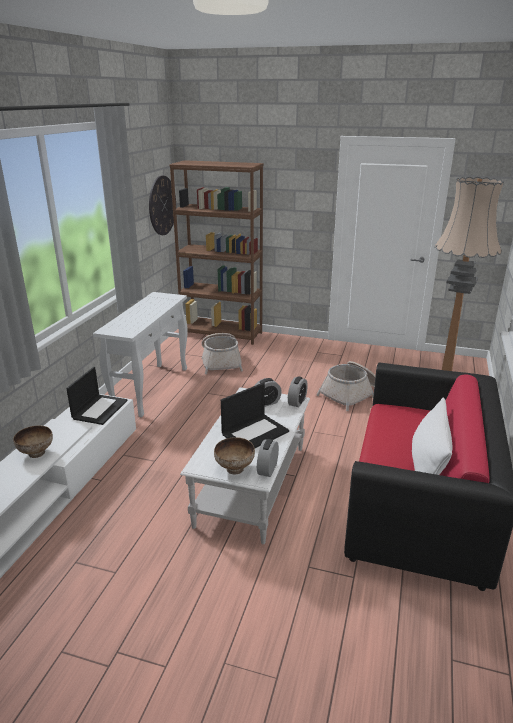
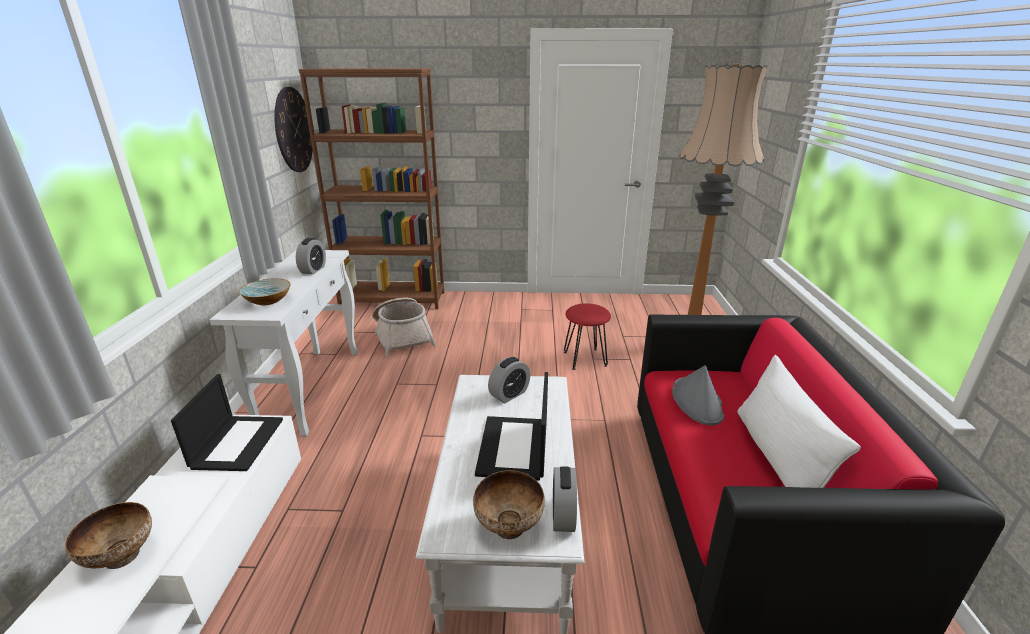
camera: 15 degrees left, 0 degrees up
laptop [221,383,289,448] -> laptop turned 150 degrees clockwise [475,372,548,480]
alarm clock [288,376,308,407] -> alarm clock moved to [296,238,326,274]
basket [316,361,376,411] -> red stool [564,303,611,370]
none -> bowl [239,278,291,305]
none -> grey hat [672,365,724,426]

